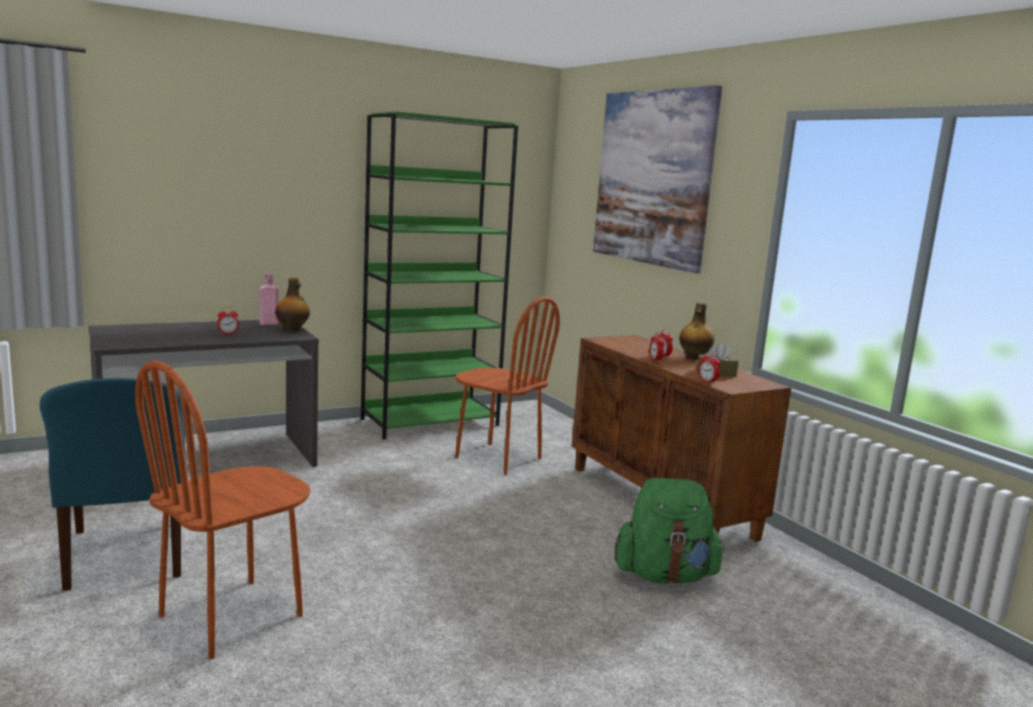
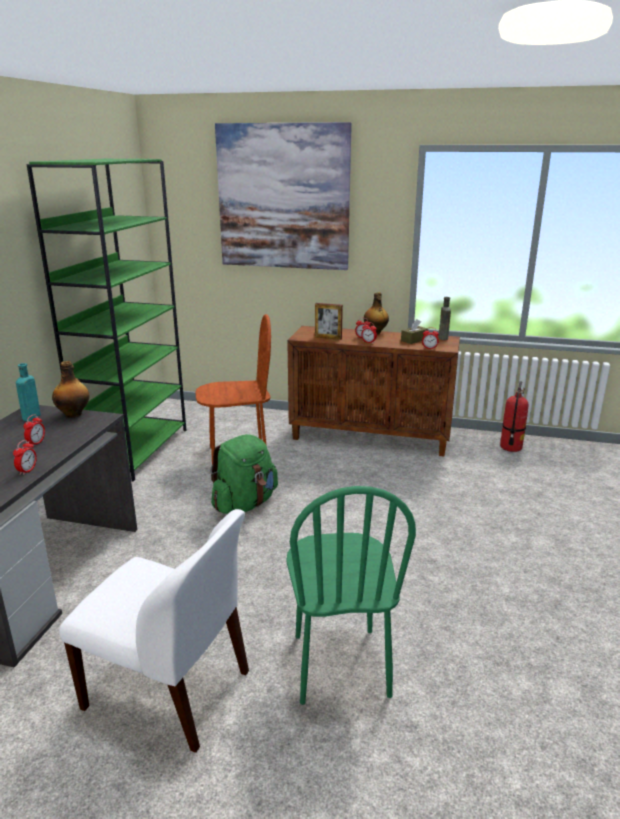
camera: 45 degrees left, 10 degrees up
blue chair [40,378,185,591] -> white chair [59,509,249,753]
brown chair [135,361,310,659] -> green chair [286,486,416,705]
pink bottle [259,273,279,325] -> turquoise bottle [16,363,41,421]
green backpack [615,478,725,584] -> green backpack moved to [210,434,278,514]
none -> alarm clock [13,440,37,475]
none -> picture frame [315,303,343,340]
none -> brown bottle [439,297,451,340]
none -> fire extinguisher [500,381,528,452]

